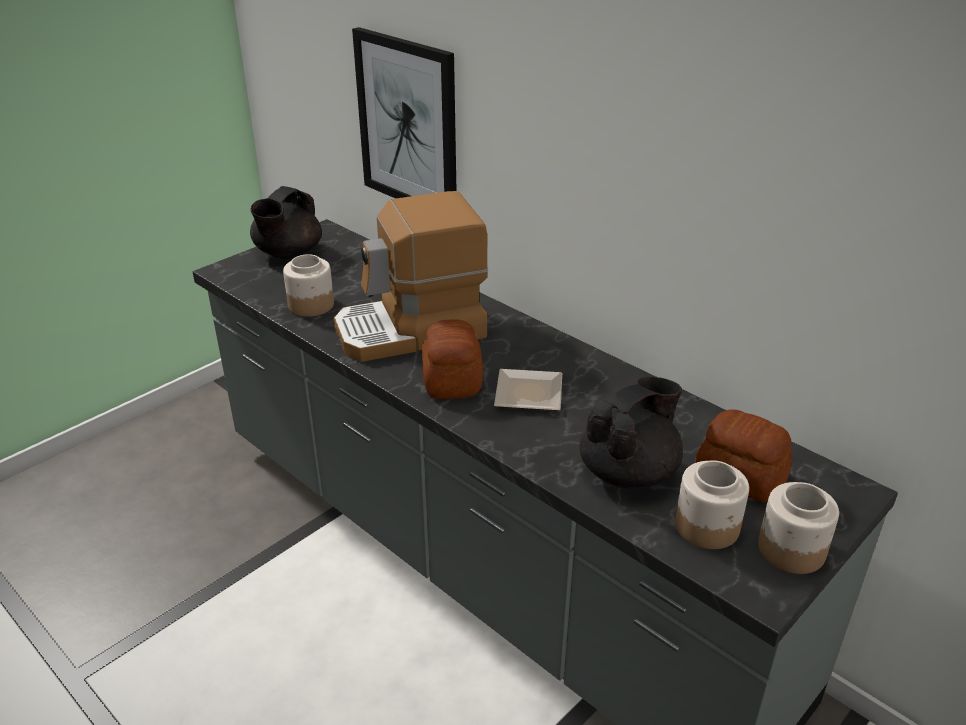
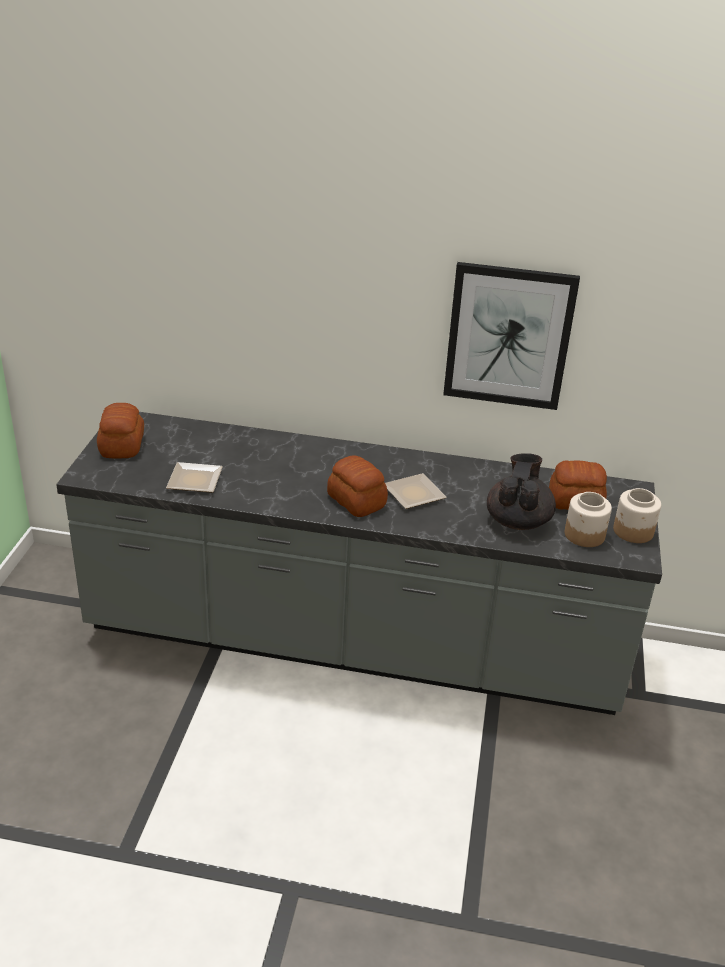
camera: 35 degrees left, 0 degrees up
black teapot [250,186,322,259] -> bread [97,403,144,458]
jar [283,254,334,317] -> plate [166,462,223,493]
coffee machine [334,191,488,362] -> none
picture [352,27,456,198] -> picture moved to [443,262,580,410]

